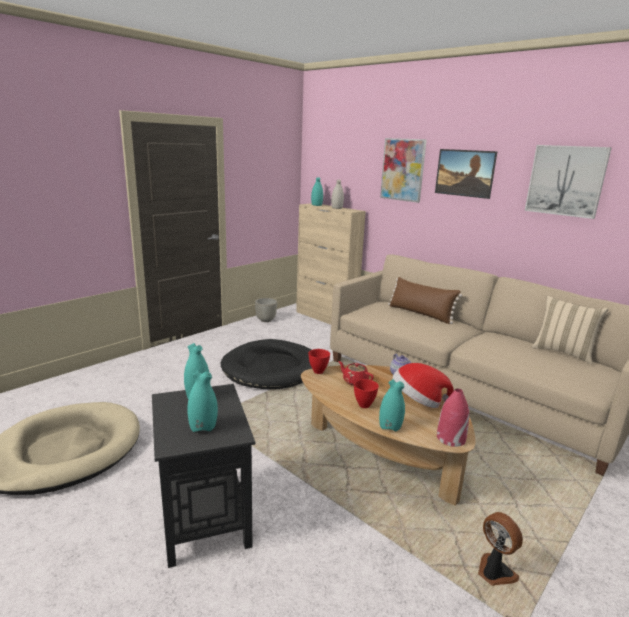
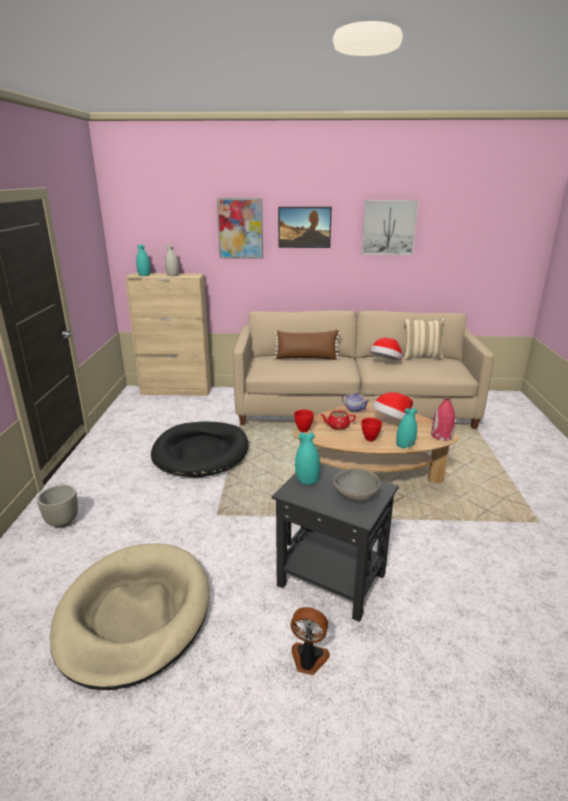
camera: 40 degrees left, 5 degrees up
turquoise vase [187,370,218,432] -> grey bowl [333,468,380,502]
grey planter [255,298,277,322] -> grey planter moved to [37,485,78,528]
fan [478,512,523,586] -> fan moved to [290,607,330,675]
none -> hat [370,338,402,360]

